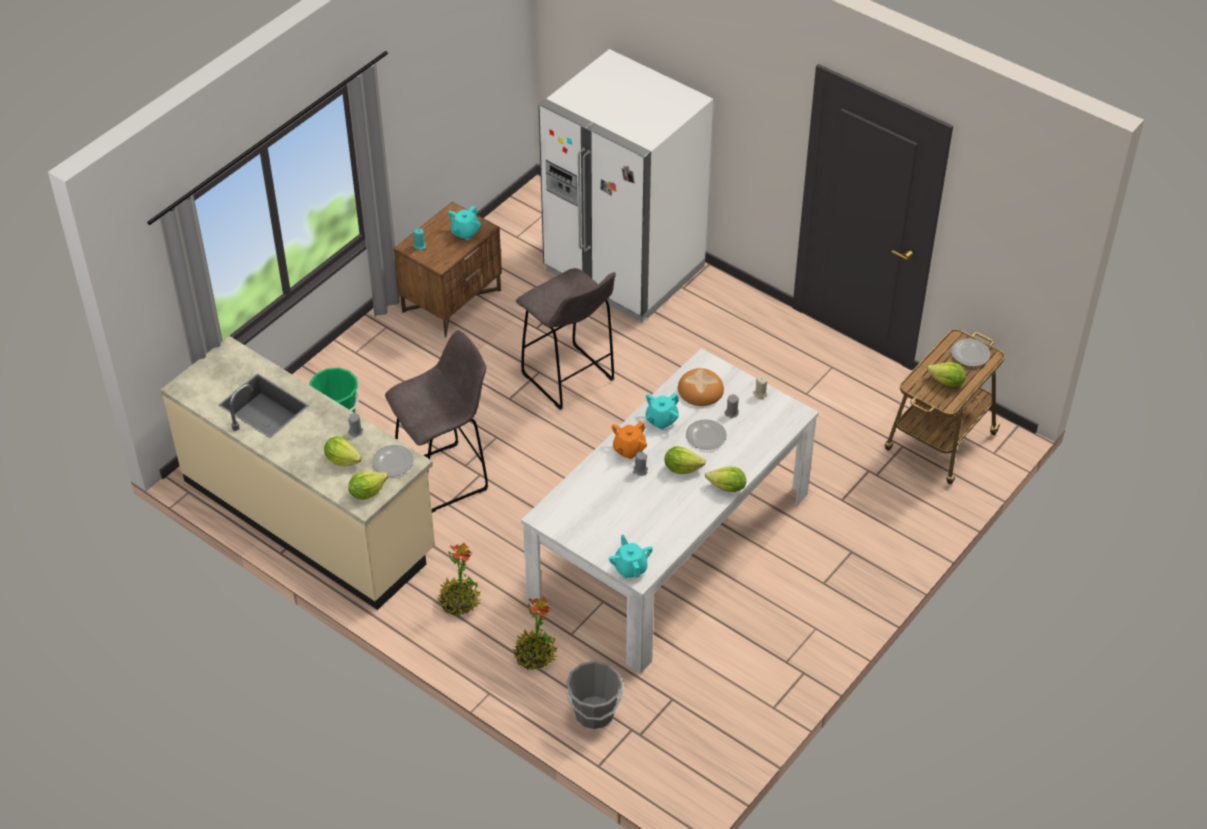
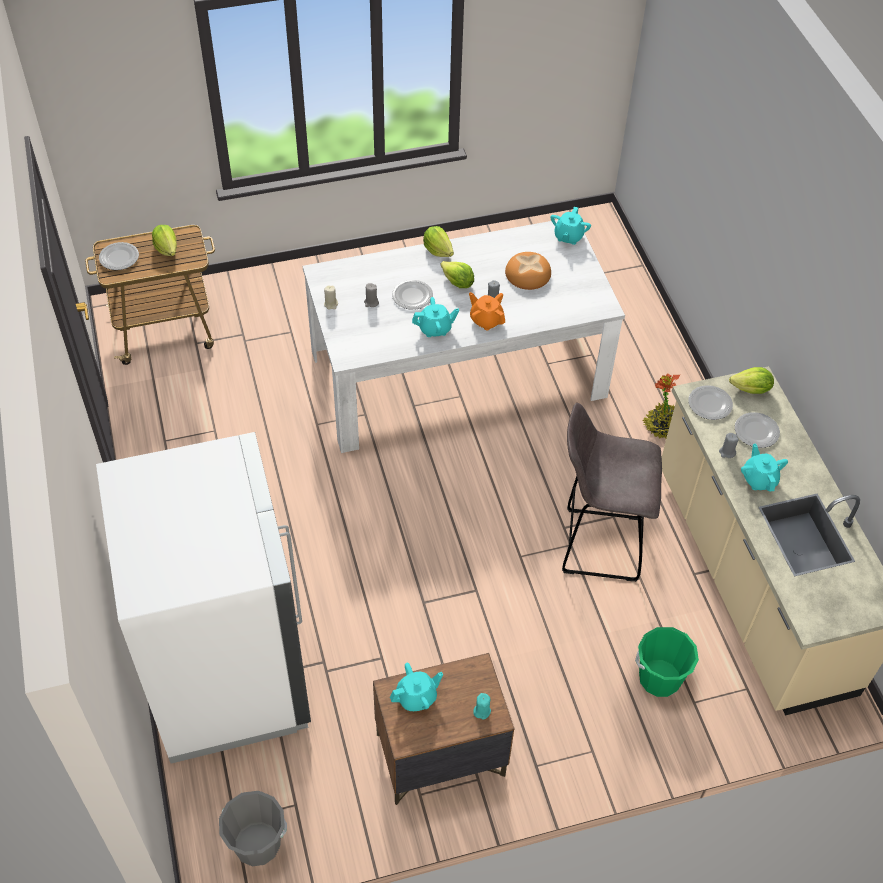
camera: 145 degrees left, 5 degrees up
lettuce [324,436,362,466] -> plate [735,412,780,448]
potted plant [513,597,557,670] -> none
grey stool [516,268,616,410] -> none
grey bucket [566,661,624,729] -> grey bucket moved to [219,791,287,866]
orange teapot [612,421,647,459] -> orange teapot turned 120 degrees counterclockwise [469,292,505,330]
bread [678,368,724,406] -> bread moved to [505,252,551,290]
none -> turquoise teapot [741,444,788,492]

